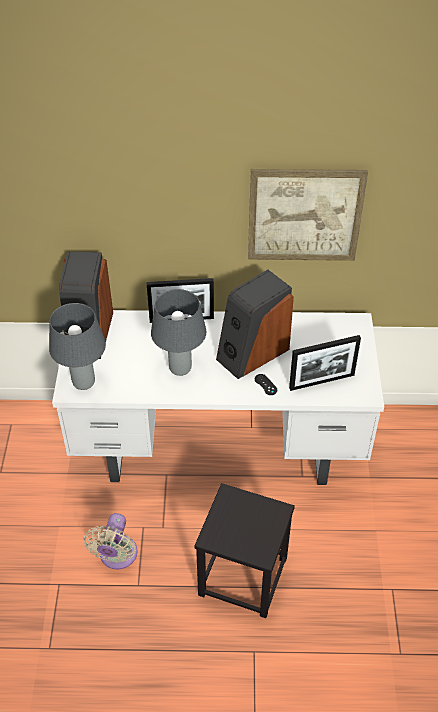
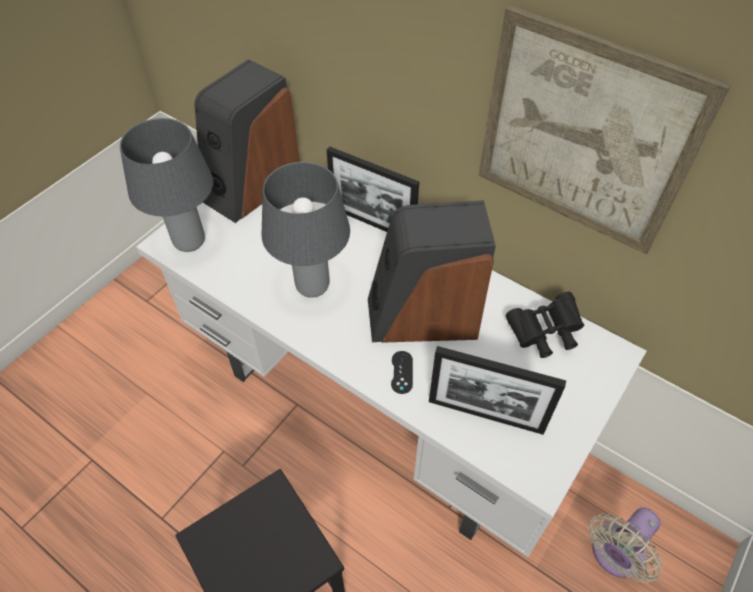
camera: 35 degrees right, 5 degrees up
beige fan [83,513,138,569] -> beige fan moved to [588,507,662,583]
none -> black binoculars [506,292,584,358]

